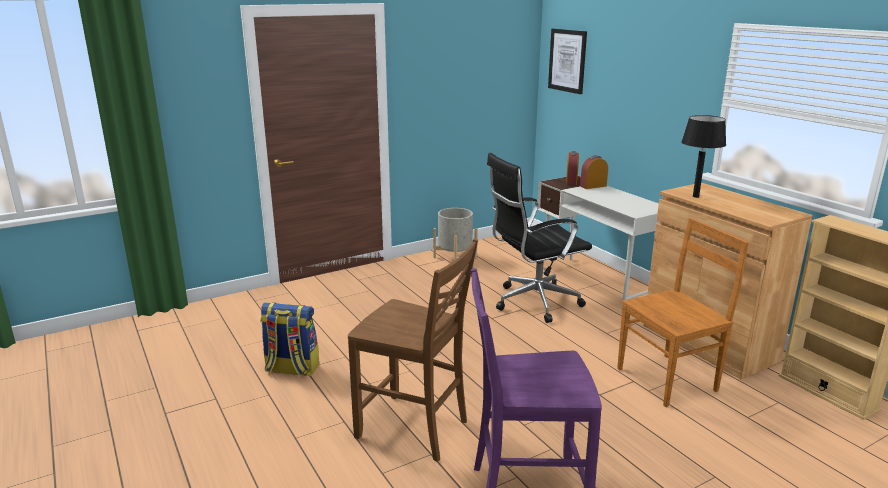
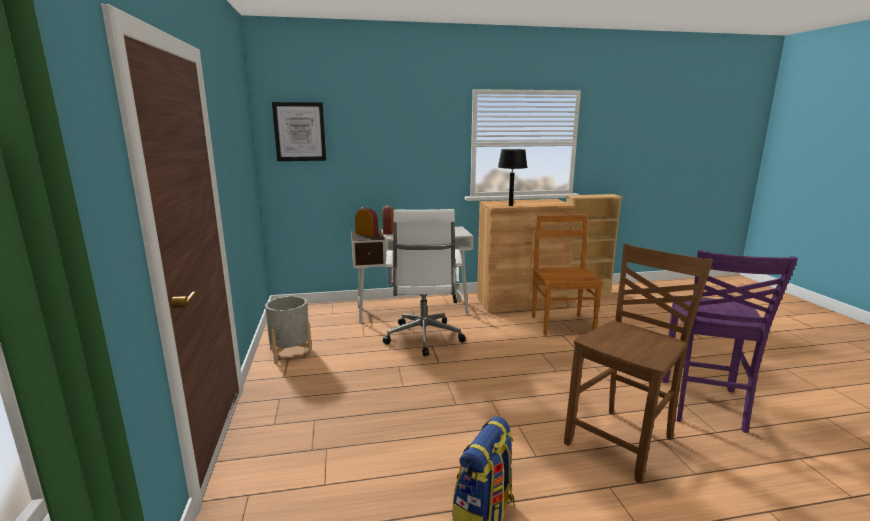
camera: 70 degrees left, 5 degrees down
black office chair [487,153,592,323] -> white office chair [383,209,466,356]

